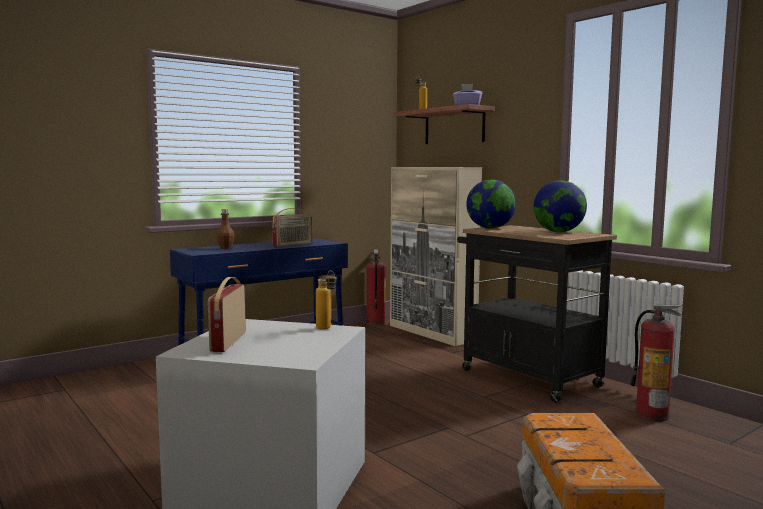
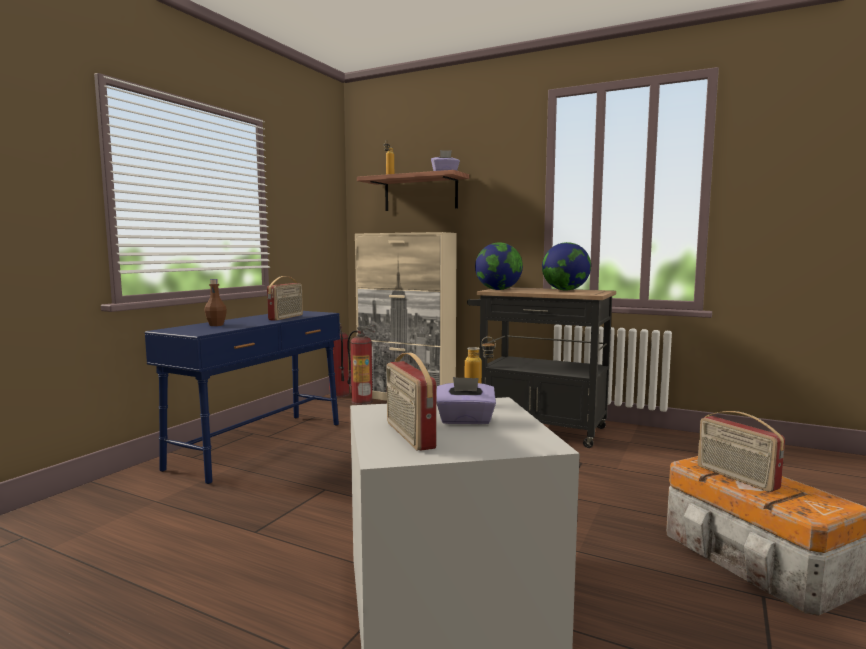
camera: 25 degrees left, 0 degrees up
fire extinguisher [630,305,683,421] -> fire extinguisher moved to [347,325,375,405]
none -> purple tissue box [436,377,496,424]
none -> radio [698,411,785,492]

